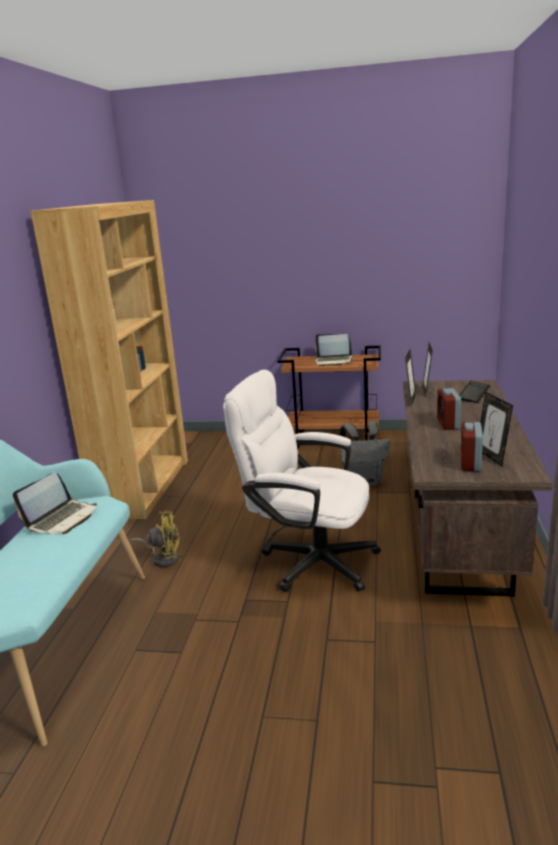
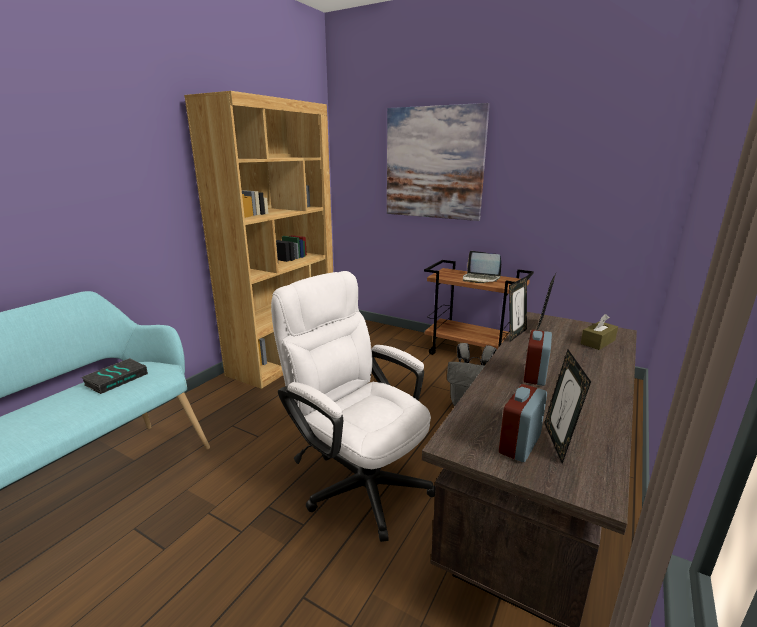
camera: 20 degrees right, 0 degrees up
laptop [13,472,97,535] -> book [81,358,148,394]
yellow fan [129,510,180,568] -> none
keyboard [459,381,490,403] -> brown tissue box [580,314,618,350]
none -> picture [387,103,490,221]

